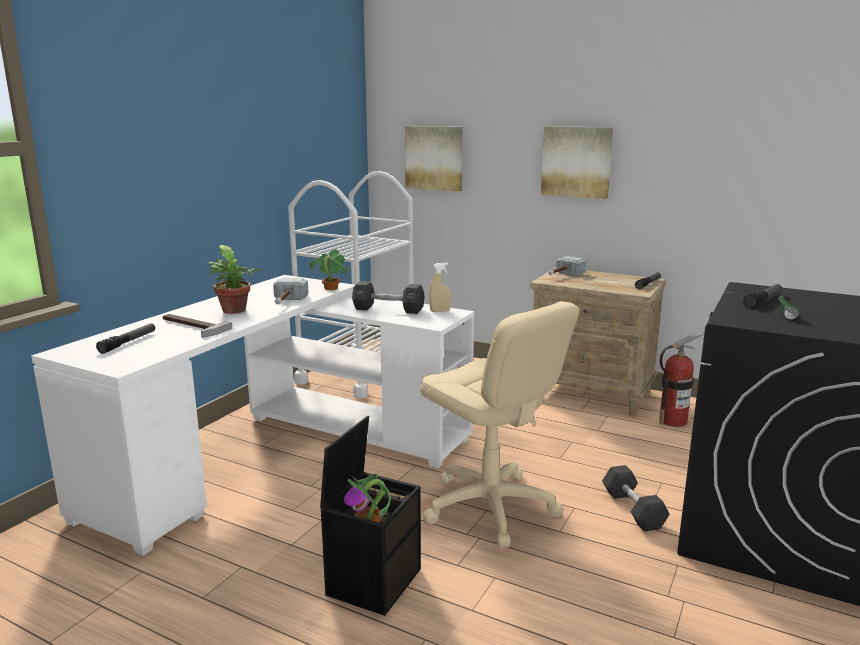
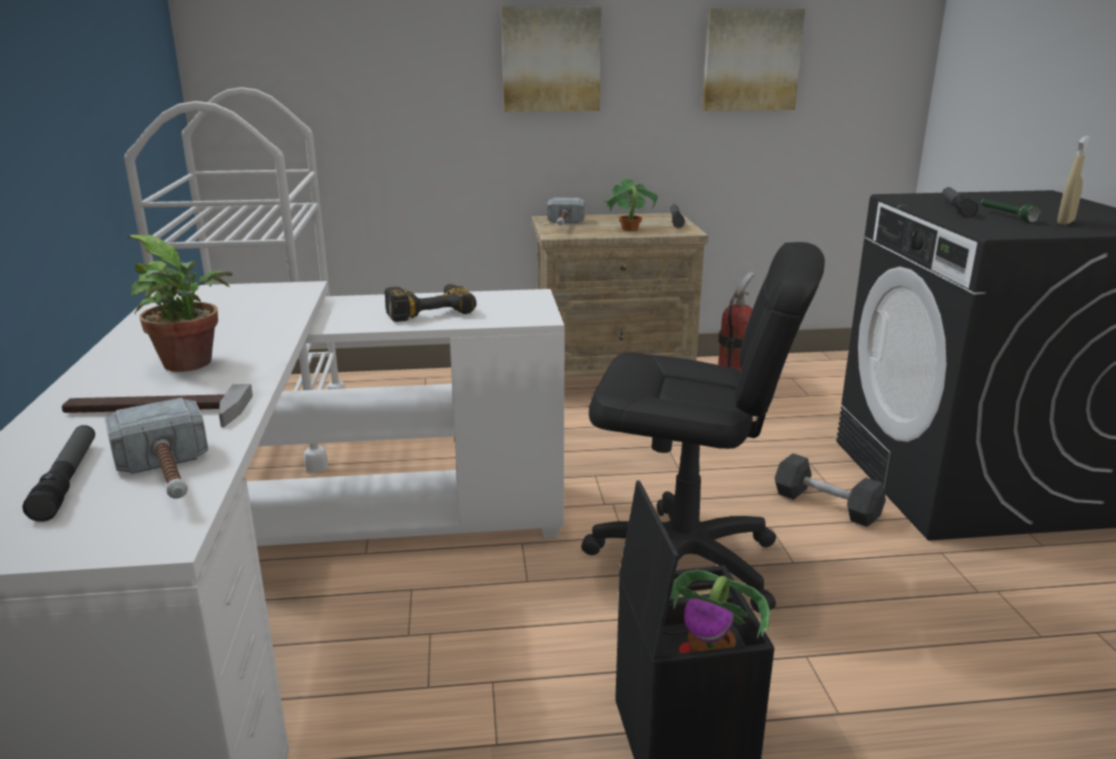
camera: 35 degrees left, 5 degrees up
hammer [273,278,309,304] -> hammer moved to [105,398,208,499]
potted plant [309,249,351,290] -> potted plant moved to [603,178,658,231]
black dumbbell [352,281,425,314] -> power drill [385,284,477,322]
picture [405,126,463,192] -> picture moved to [702,8,805,111]
beige office chair [420,301,579,548] -> black office chair [581,242,825,613]
beige spray bottle [429,262,451,312] -> beige spray bottle moved to [1057,136,1090,225]

